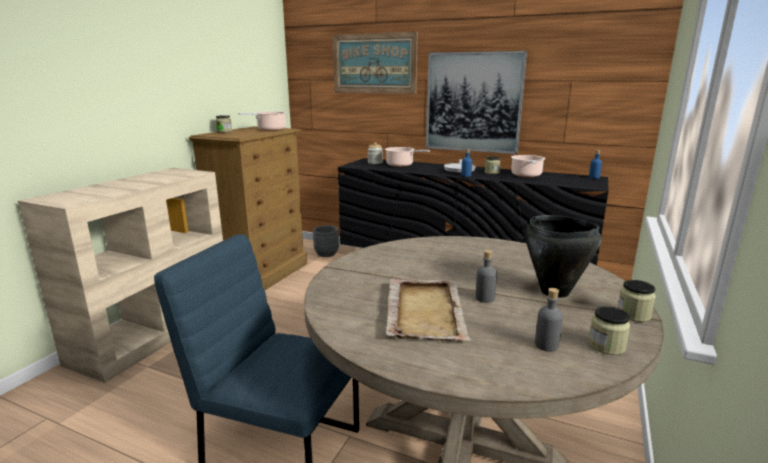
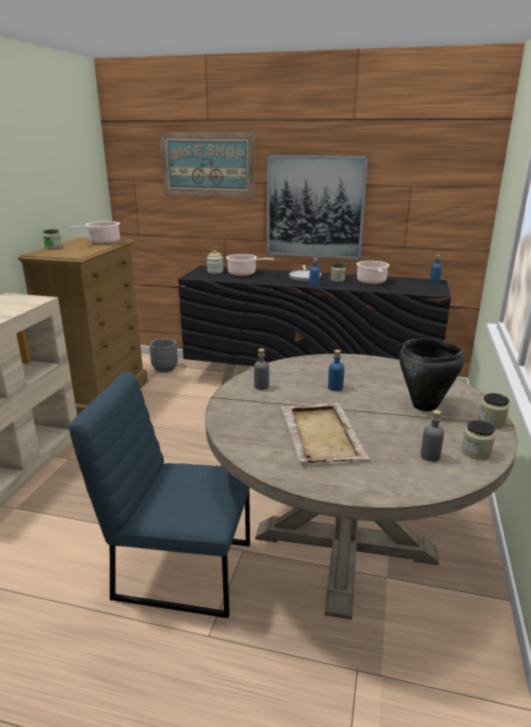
camera: 10 degrees left, 5 degrees up
grey bottle [476,250,497,303] -> grey bottle moved to [254,348,269,390]
none -> blue bottle [328,350,344,391]

